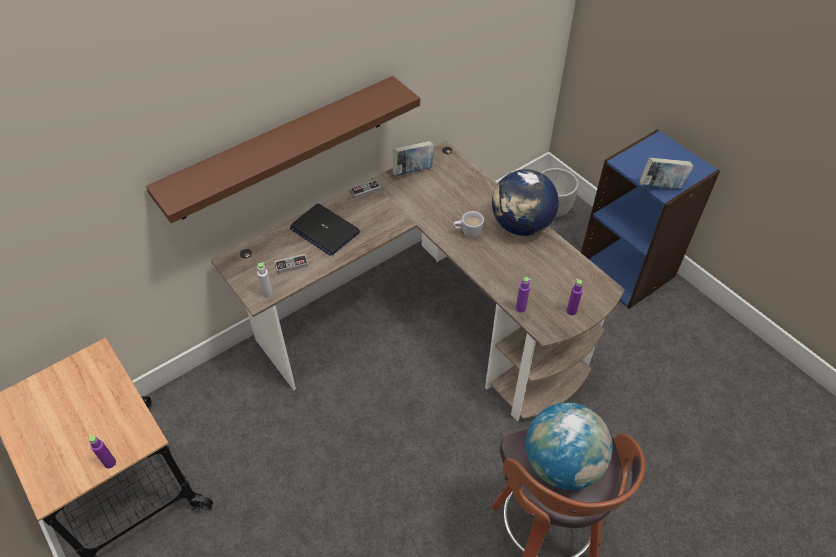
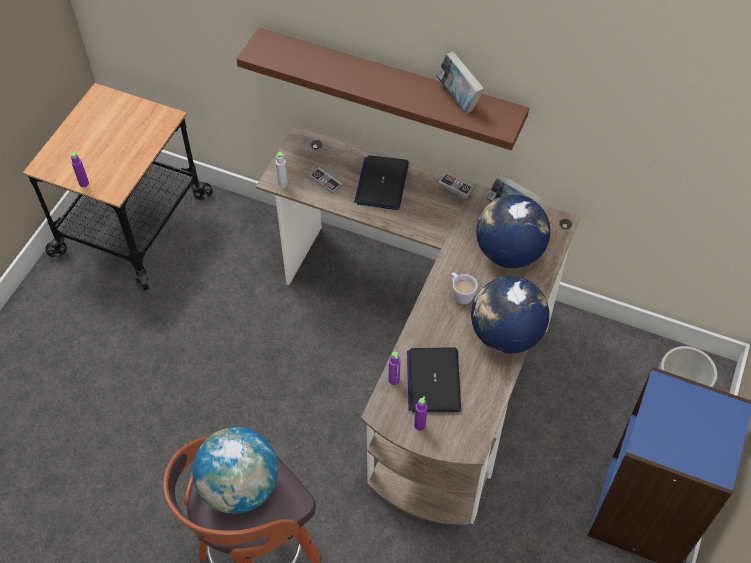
camera: 60 degrees right, 5 degrees up
book [639,157,694,189] -> book moved to [437,51,484,113]
none -> laptop [407,347,461,413]
none -> globe [476,195,551,268]

